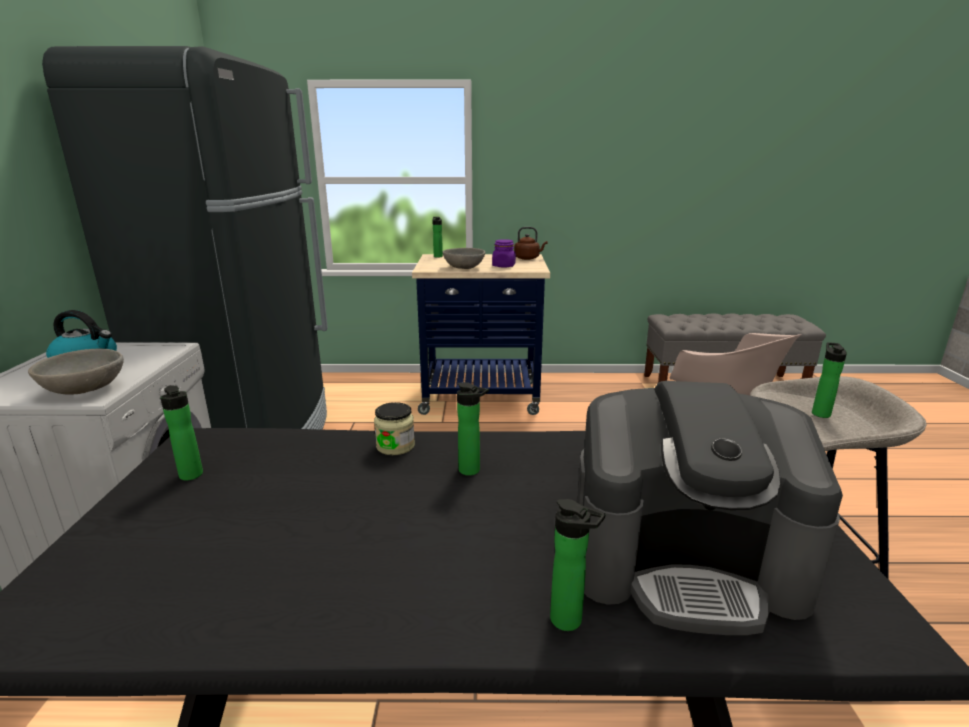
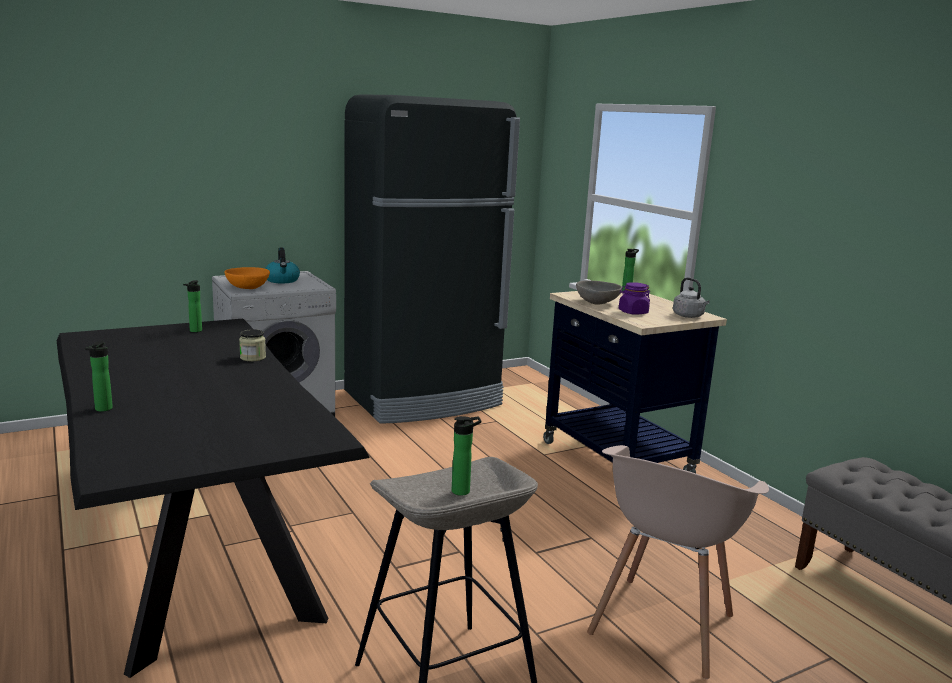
camera: 60 degrees right, 5 degrees down
grey bowl [28,349,124,394] -> orange bowl [224,267,270,289]
bottle [457,382,489,476] -> none
brown kettle [514,227,548,260] -> grey kettle [673,277,709,318]
coffee machine [577,381,843,635] -> none

